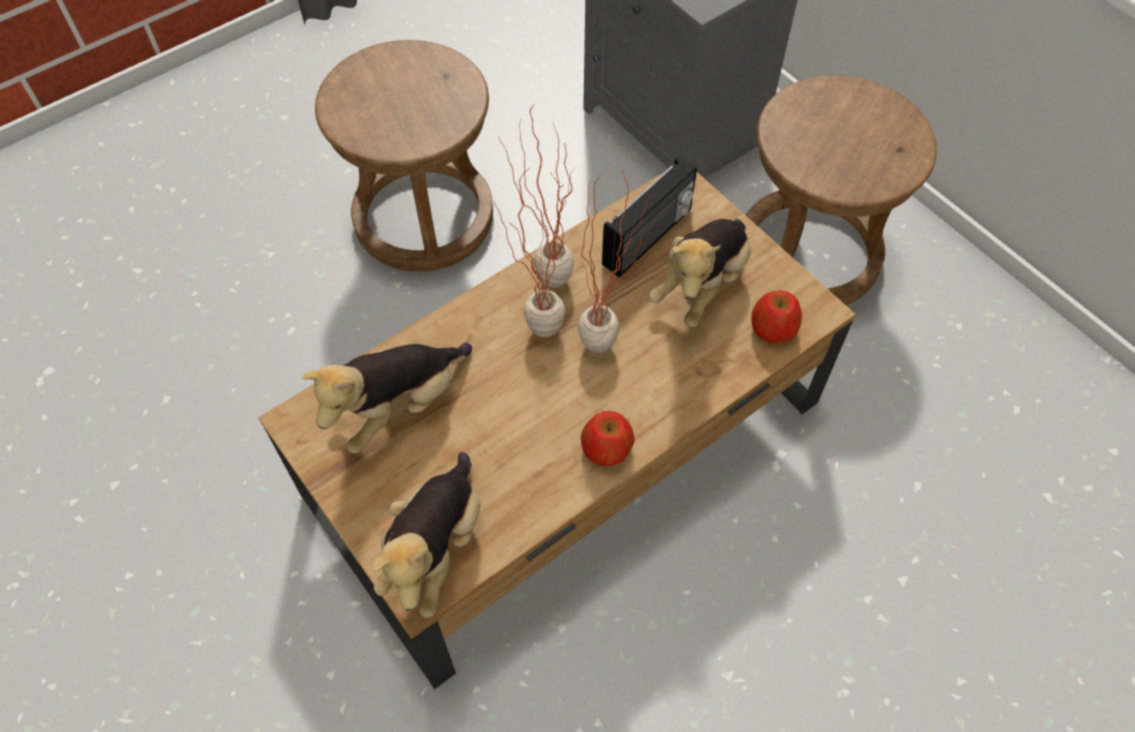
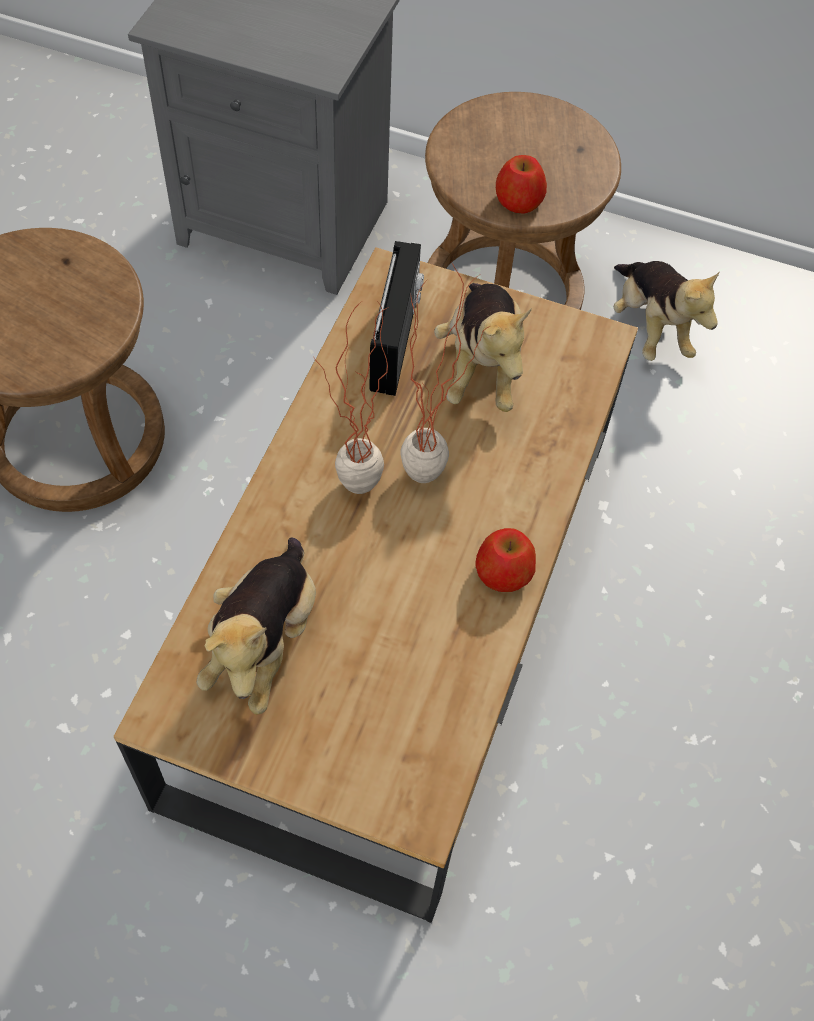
camera: 35 degrees left, 0 degrees up
plush toy [373,452,481,618] -> plush toy moved to [614,261,719,361]
potted plant [498,104,576,288] -> none
apple [751,290,802,344] -> apple moved to [496,155,547,214]

